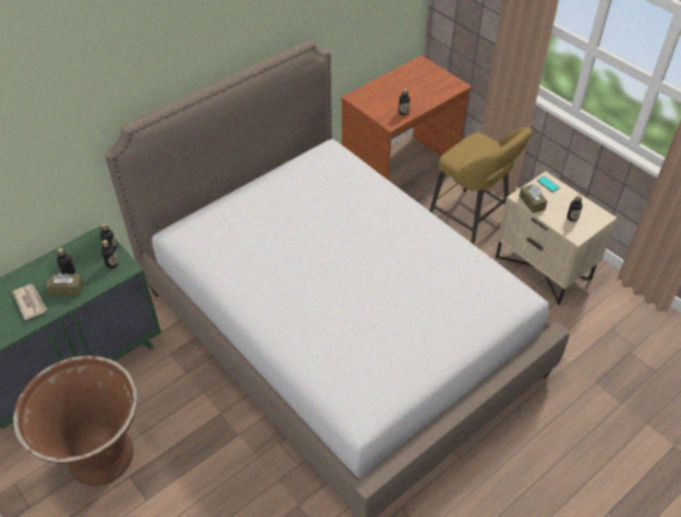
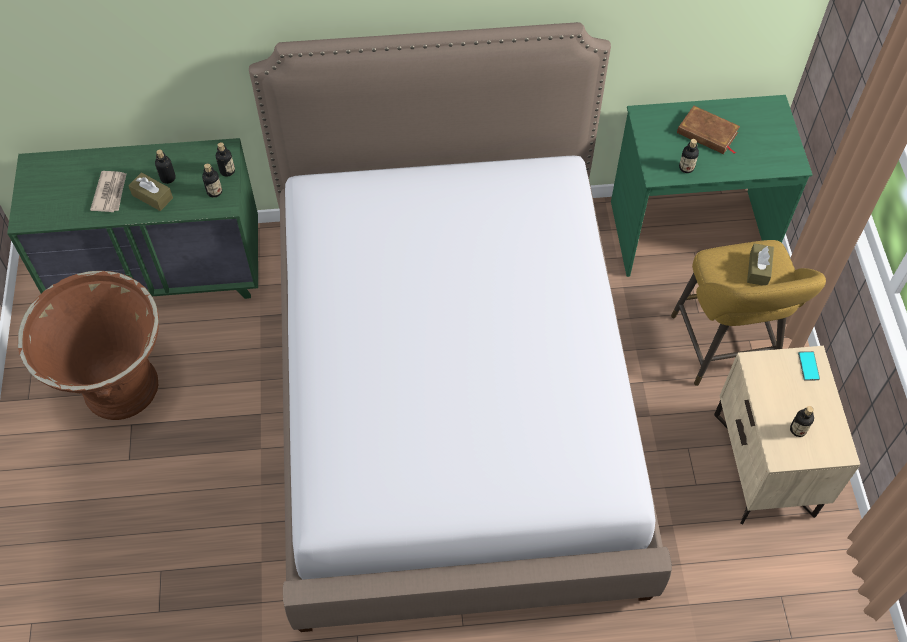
camera: 35 degrees right, 10 degrees up
brown desk [341,56,472,180] -> green desk [611,95,813,277]
brown tissue box [519,184,547,213] -> brown tissue box moved to [747,243,774,286]
none -> brown book [677,106,740,154]

